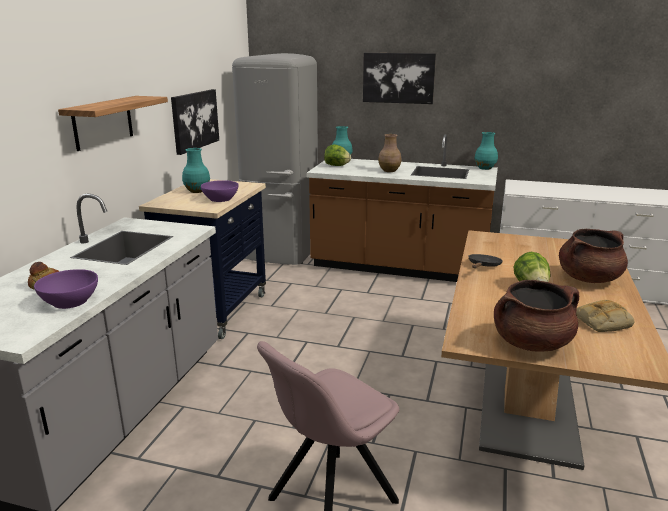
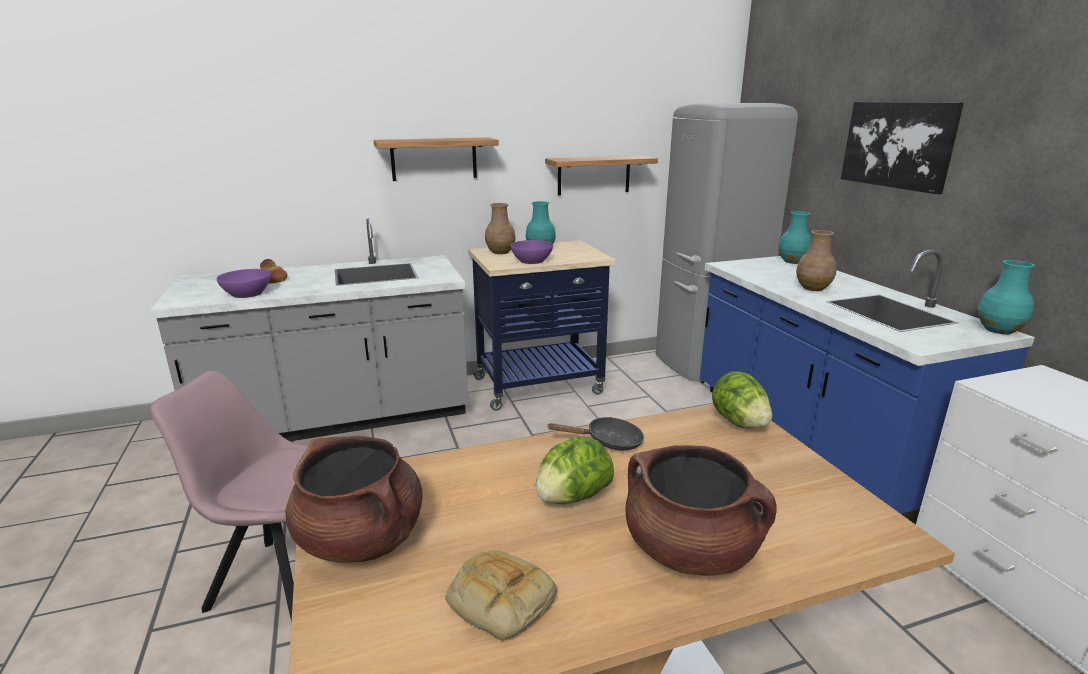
camera: 55 degrees right, 0 degrees up
picture [171,89,219,155] -> shelf [545,155,658,195]
brown counter [307,134,498,282] -> blue counter [700,250,1035,525]
lettuce [324,145,351,166] -> lettuce moved to [712,371,772,428]
none -> brown vase [485,203,516,254]

